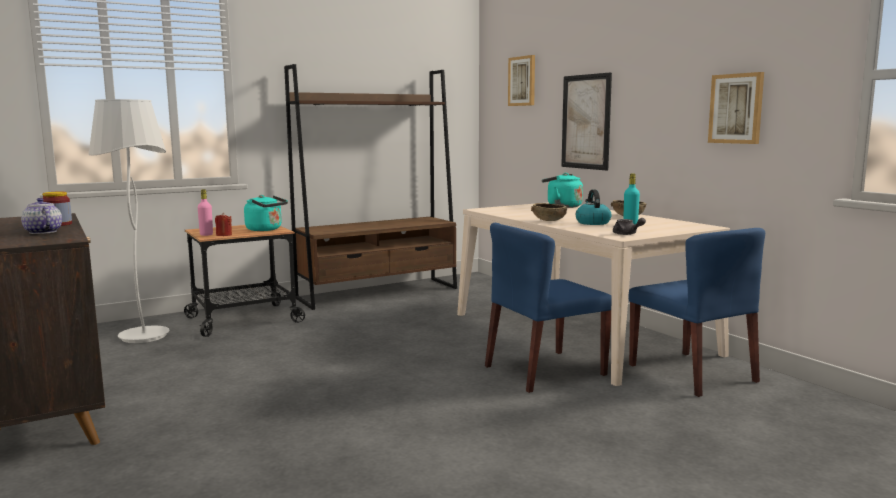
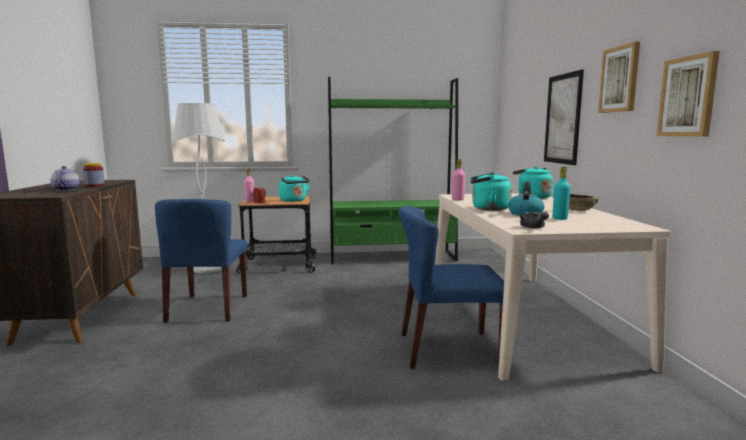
camera: 25 degrees right, 0 degrees up
brown bookcase [284,64,457,310] -> green bookcase [328,77,458,264]
picture [508,55,535,106] -> picture moved to [598,42,640,113]
brown bowl [531,203,567,221] -> turquoise kettle [470,172,512,211]
blue chair [628,228,765,397] -> blue chair moved to [155,199,248,322]
none -> pink bottle [452,159,465,200]

